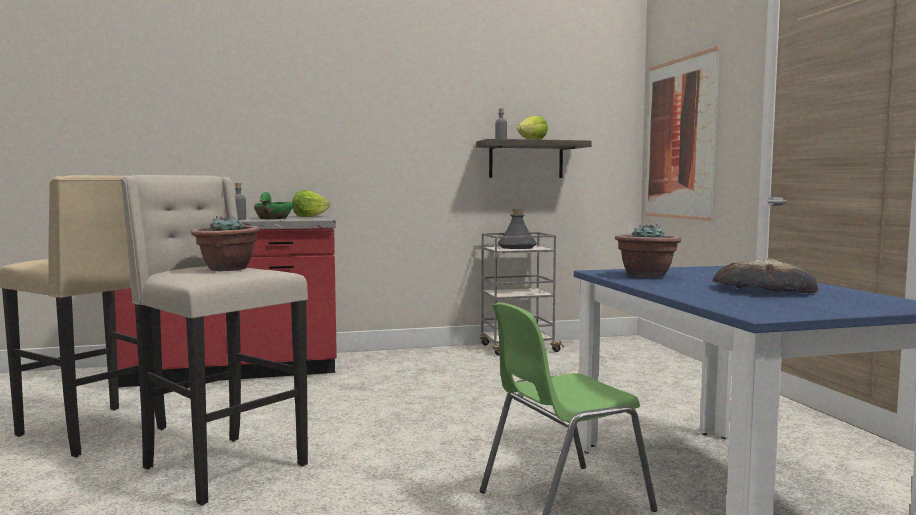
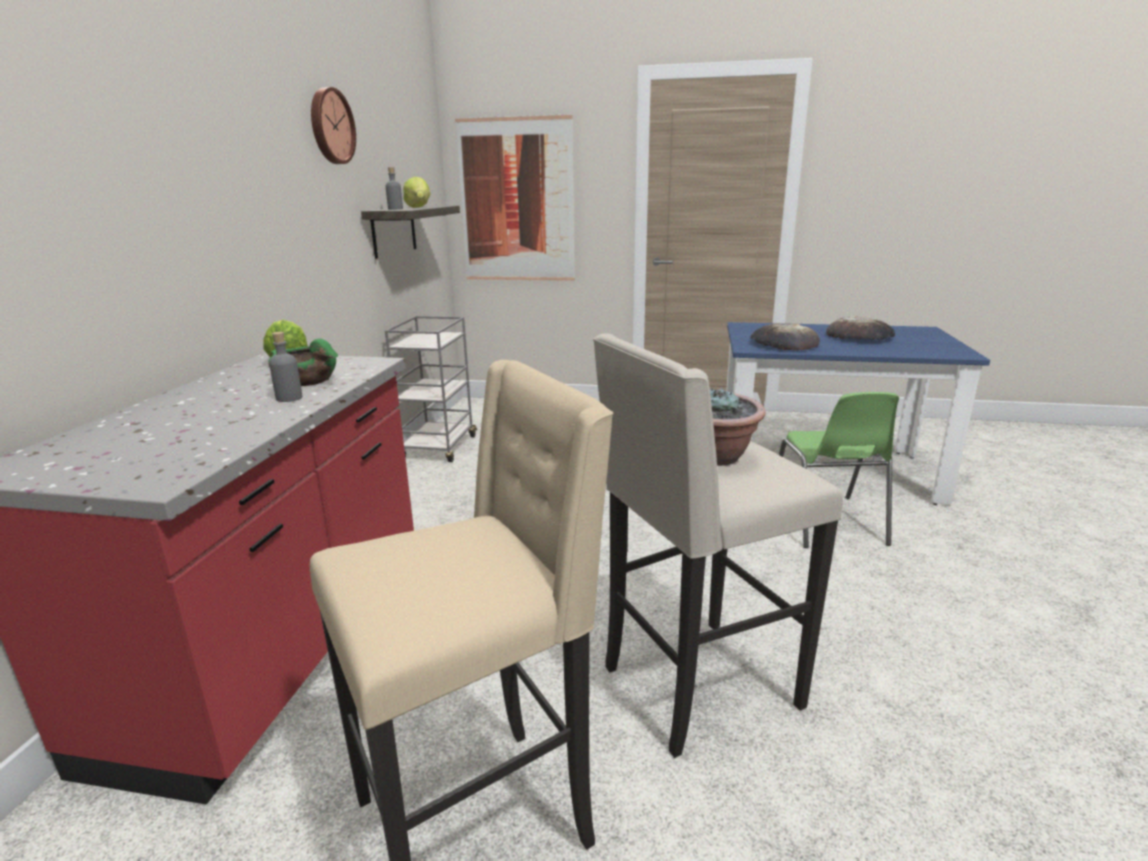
camera: 65 degrees left, 15 degrees up
grey bottle [498,209,537,249] -> none
potted plant [615,224,682,278] -> bread [751,323,820,350]
none -> wall clock [311,87,356,164]

